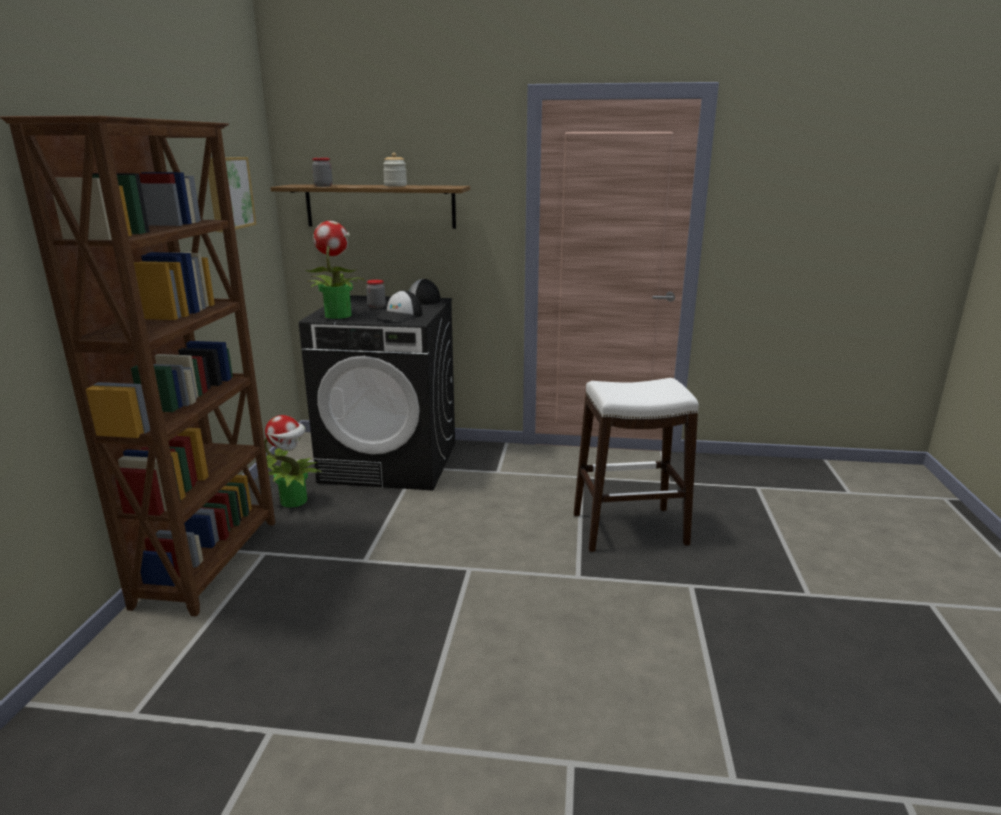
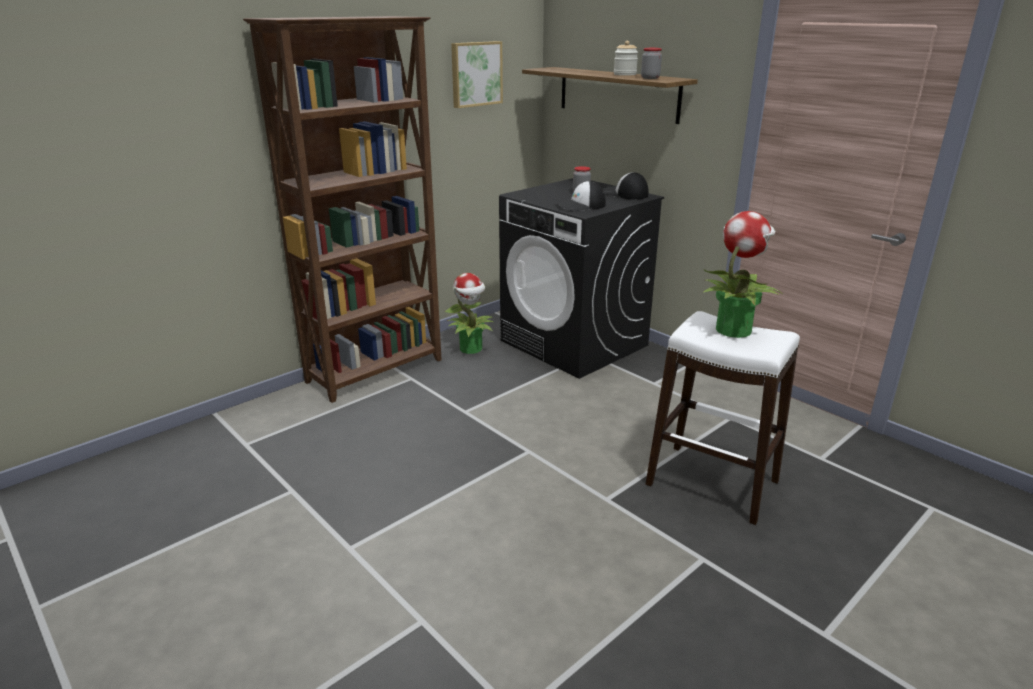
camera: 40 degrees right, 5 degrees up
potted plant [306,221,365,319] -> potted plant moved to [703,211,783,338]
jar [312,158,333,187] -> jar moved to [641,48,662,79]

